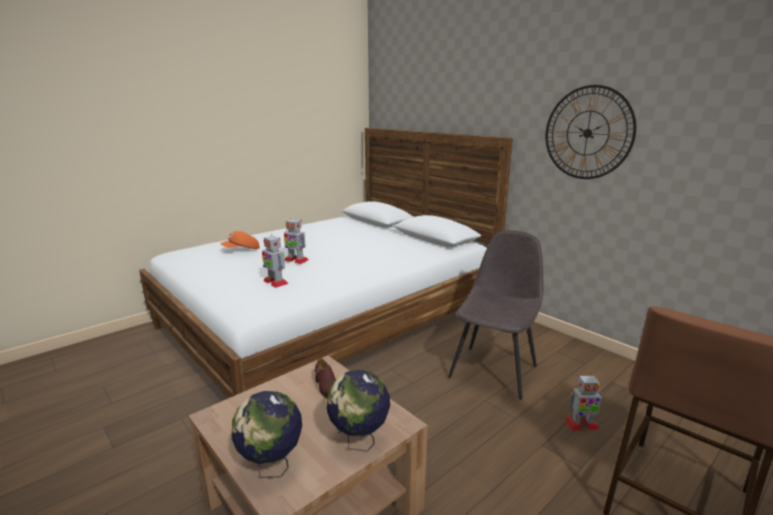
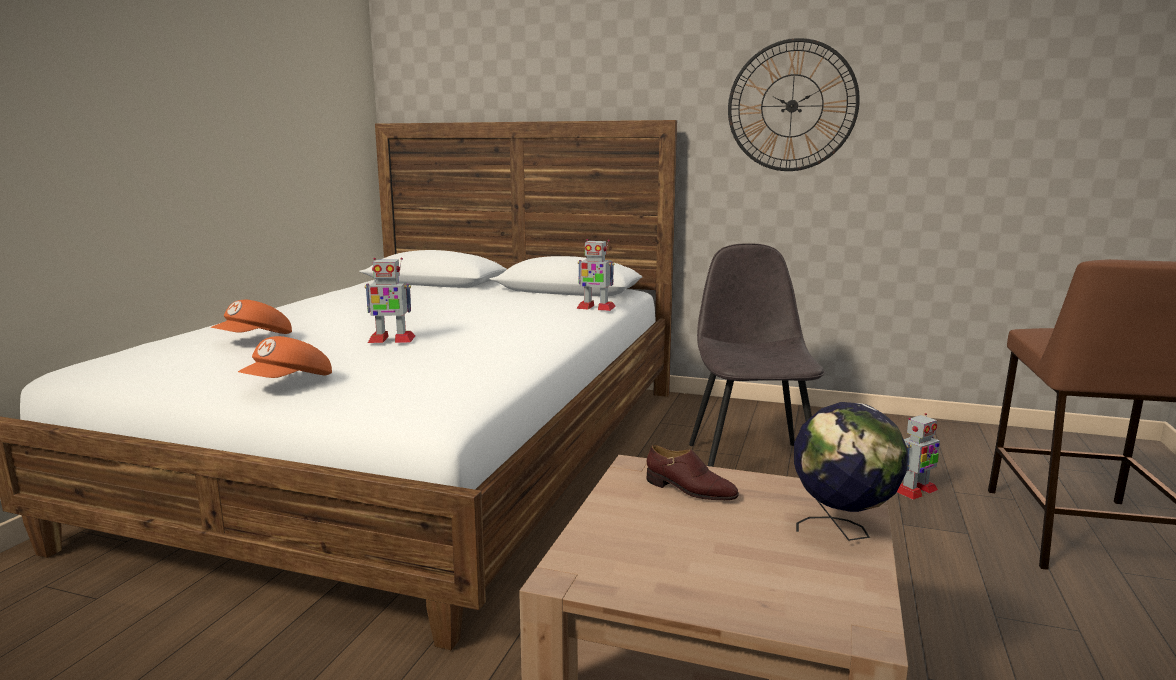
camera: 30 degrees left, 5 degrees down
globe [232,391,302,478] -> none
toy robot [262,234,289,288] -> toy robot moved to [576,239,616,311]
none -> orange cap [238,336,332,378]

